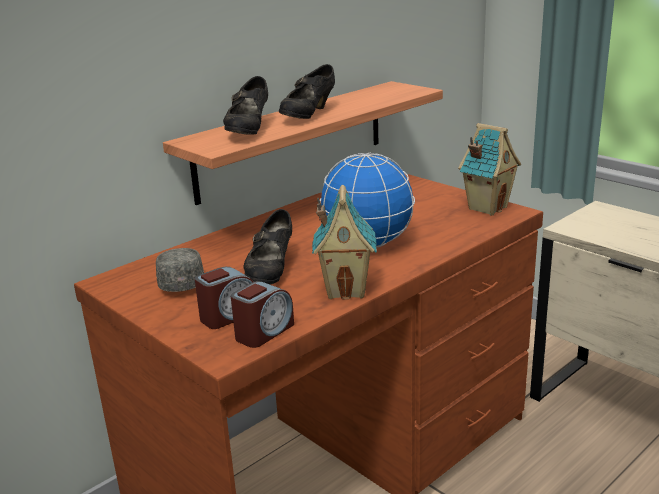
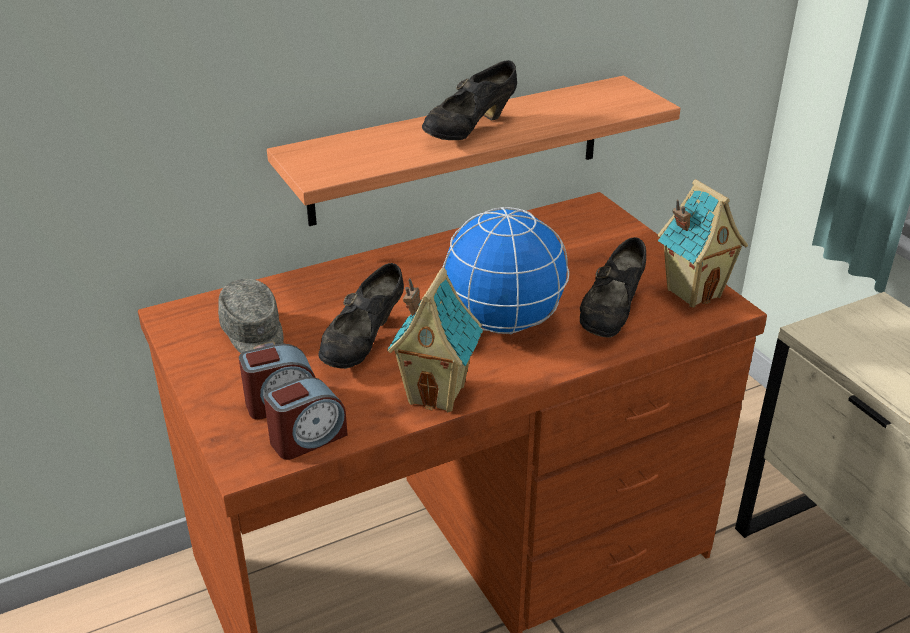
camera: 15 degrees right, 10 degrees up
grey cap [156,248,204,292] -> grey cap turned 150 degrees clockwise [218,279,284,353]
black shoe [223,76,268,135] -> black shoe moved to [580,237,646,338]

